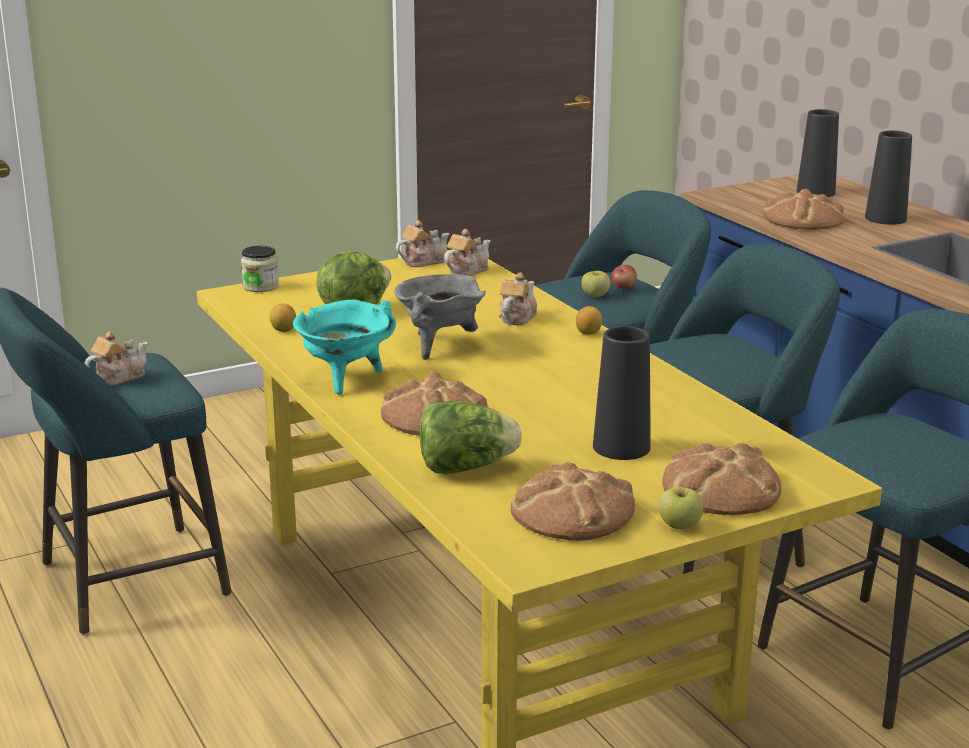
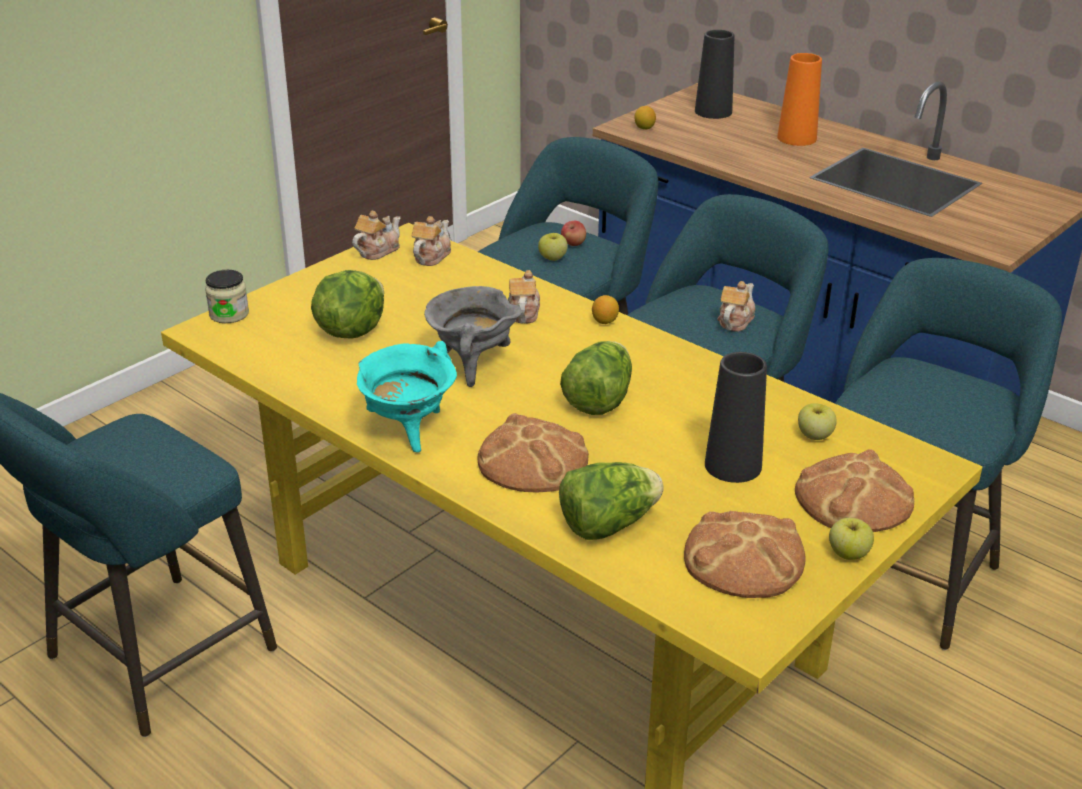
camera: 20 degrees left, 10 degrees up
teapot [85,332,148,386] -> teapot moved to [717,281,755,332]
lemon [270,303,296,332] -> lemon moved to [634,106,656,129]
bread [763,189,845,230] -> none
black vase [865,131,912,225] -> orange vase [777,53,822,146]
none -> lettuce [560,341,632,415]
none -> apple [798,403,837,440]

